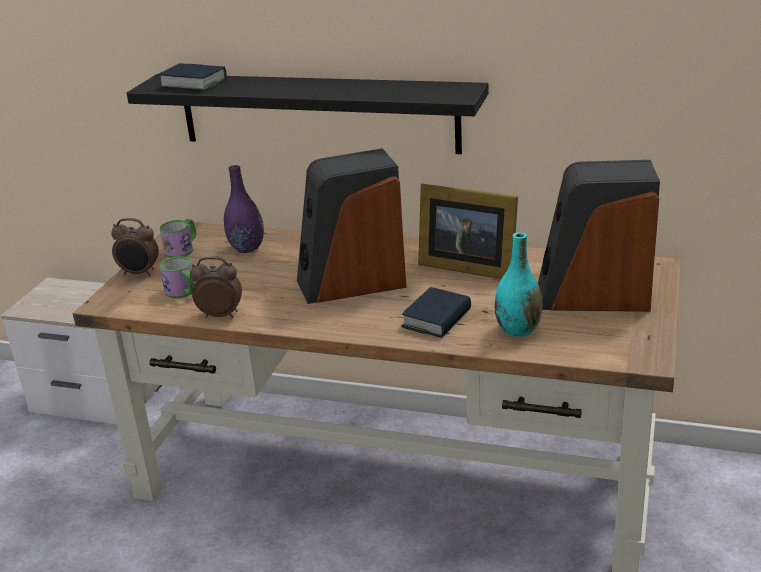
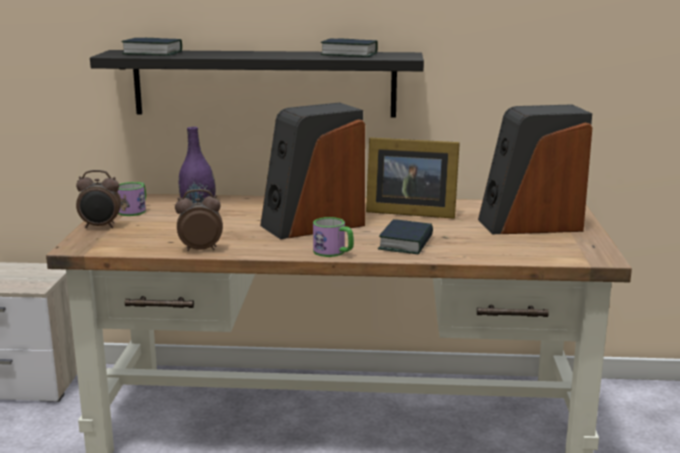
camera: 15 degrees left, 10 degrees down
mug [160,257,195,298] -> mug moved to [313,217,354,257]
turquoise vase [495,232,542,337] -> none
none -> book [321,38,378,57]

